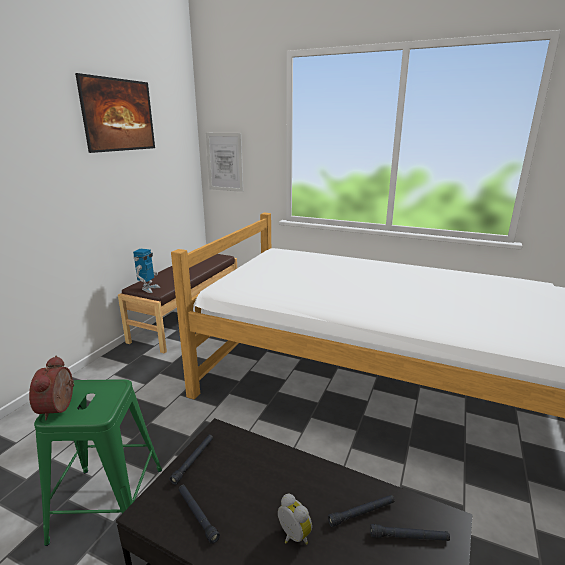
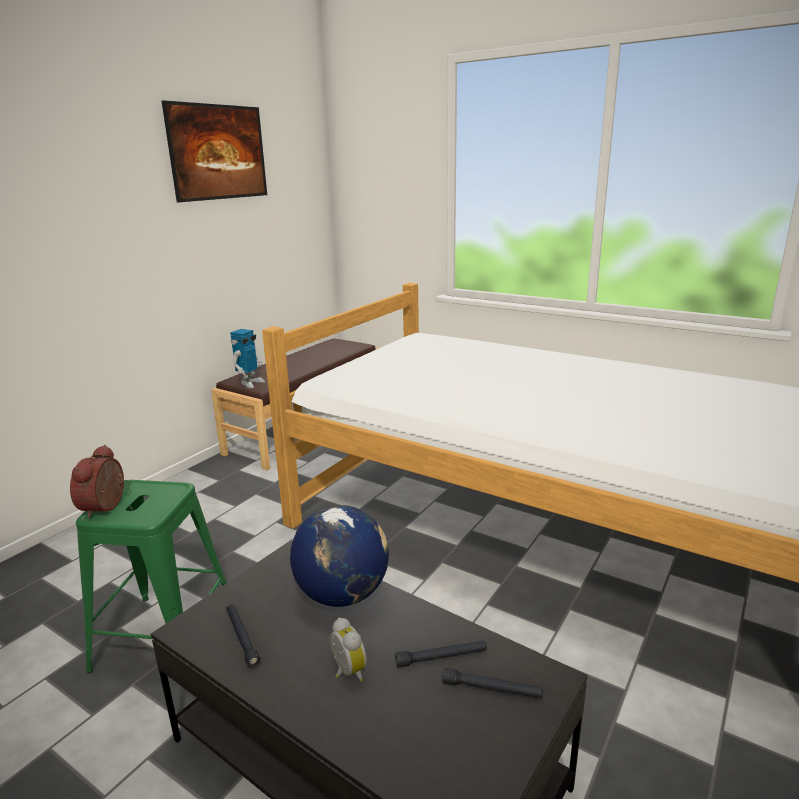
camera: 10 degrees right, 0 degrees up
black flashlight [169,435,213,485] -> none
picture [206,133,243,192] -> none
none -> globe [290,505,389,607]

